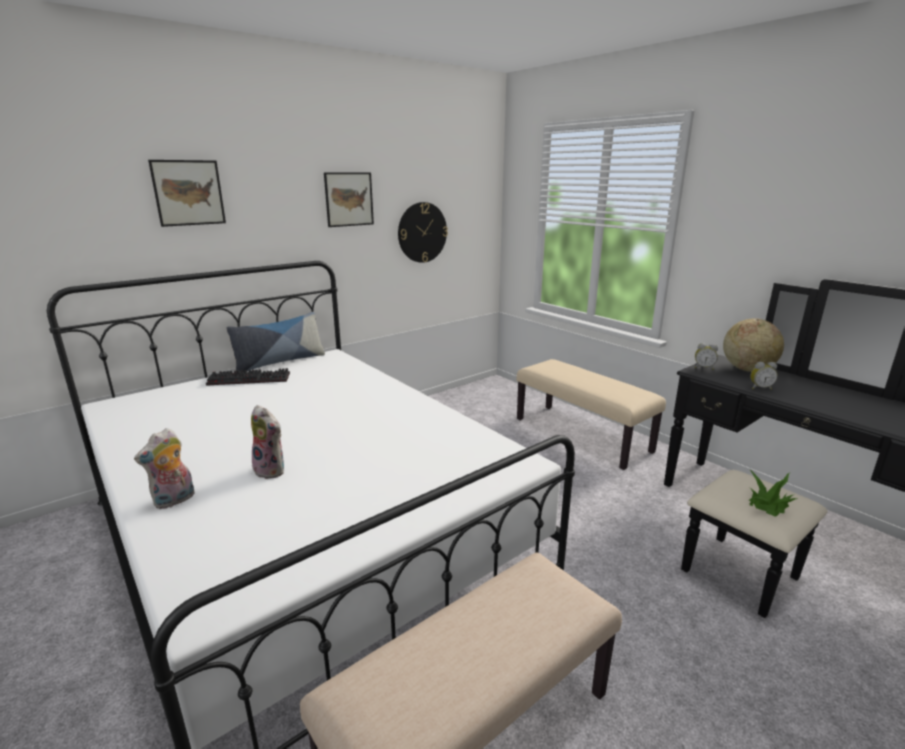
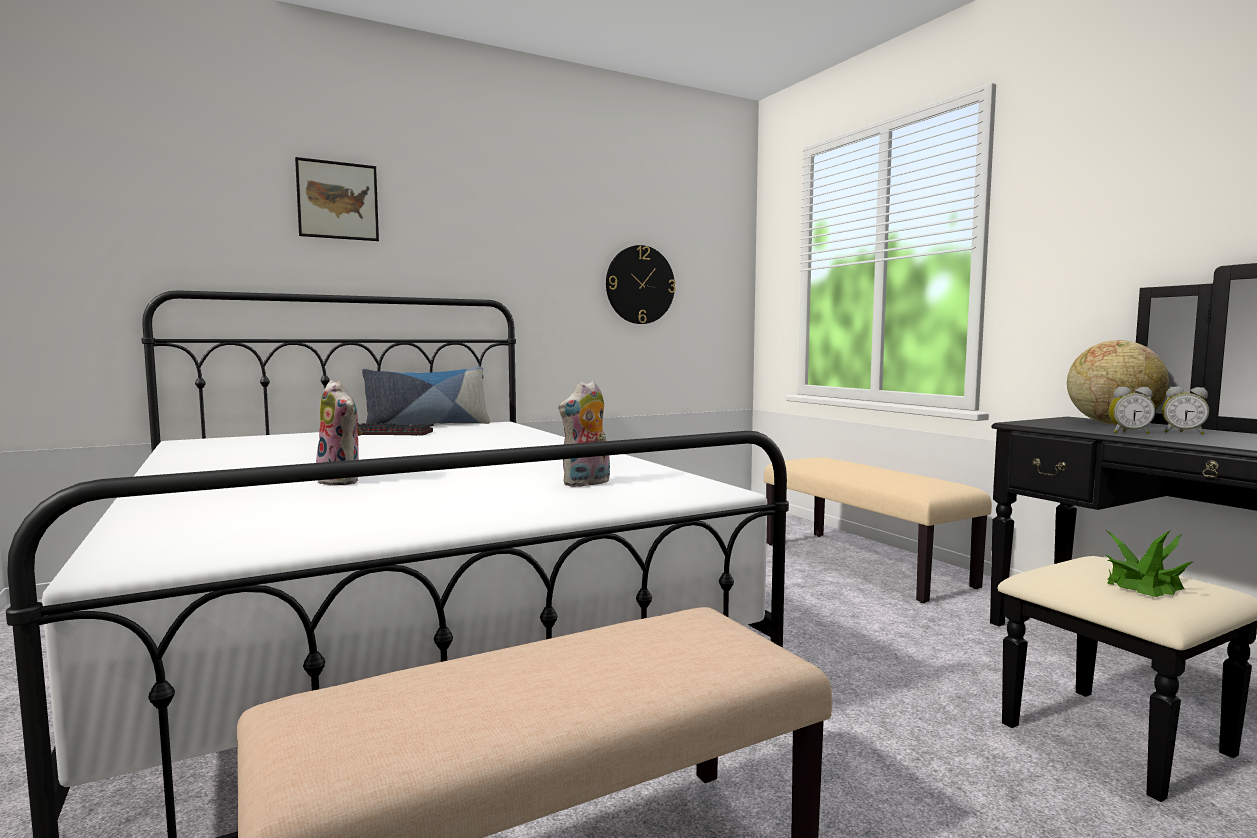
camera: 10 degrees right, 15 degrees down
plush toy [134,428,195,509] -> plush toy moved to [558,381,610,487]
picture [324,172,374,227] -> none
alarm clock [695,343,718,370] -> alarm clock moved to [1162,387,1209,434]

